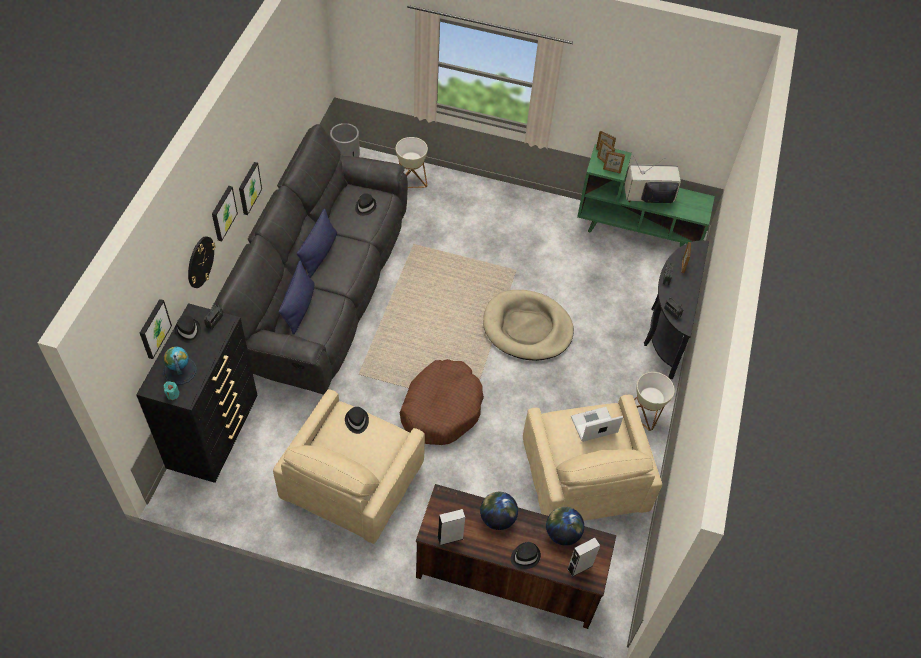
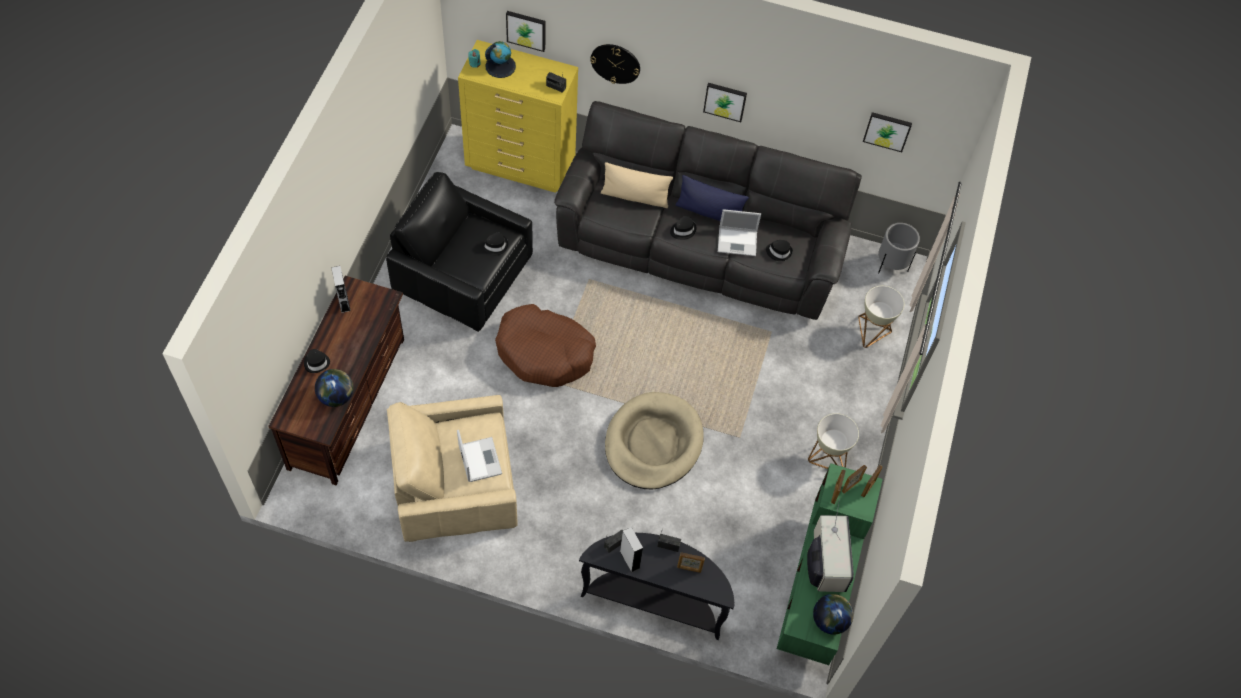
camera: 90 degrees right, 5 degrees up
black dresser [136,303,258,483] -> yellow dresser [458,40,578,193]
black hat [175,315,201,343] -> black hat moved to [670,216,697,240]
picture [212,186,238,241] -> picture moved to [863,112,912,152]
beige armchair [273,389,425,544] -> black armchair [386,172,533,332]
blue pillow [279,261,315,335] -> beige pillow [601,162,673,208]
globe [480,492,518,530] -> globe moved to [813,594,854,635]
grey speaker [567,537,600,577] -> grey speaker moved to [620,527,643,573]
planter [634,372,675,431] -> planter moved to [808,413,859,469]
none -> laptop [718,209,761,256]

